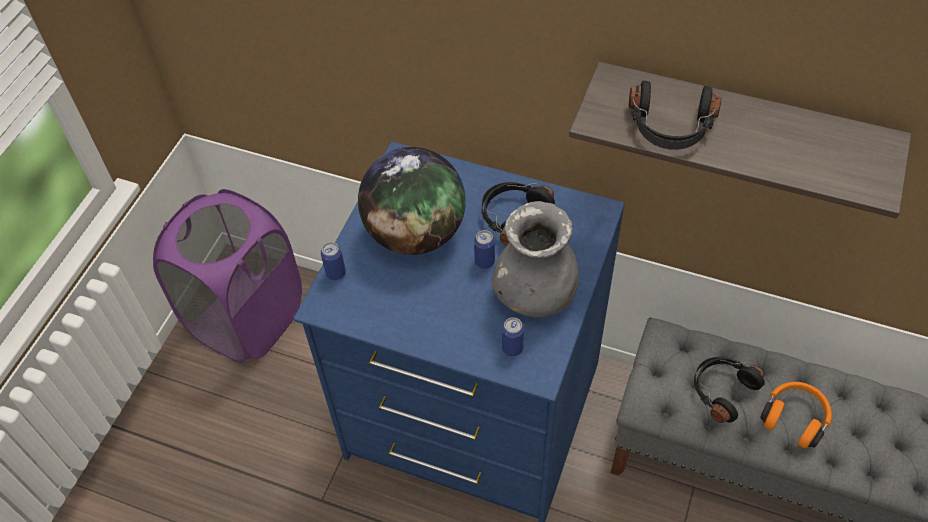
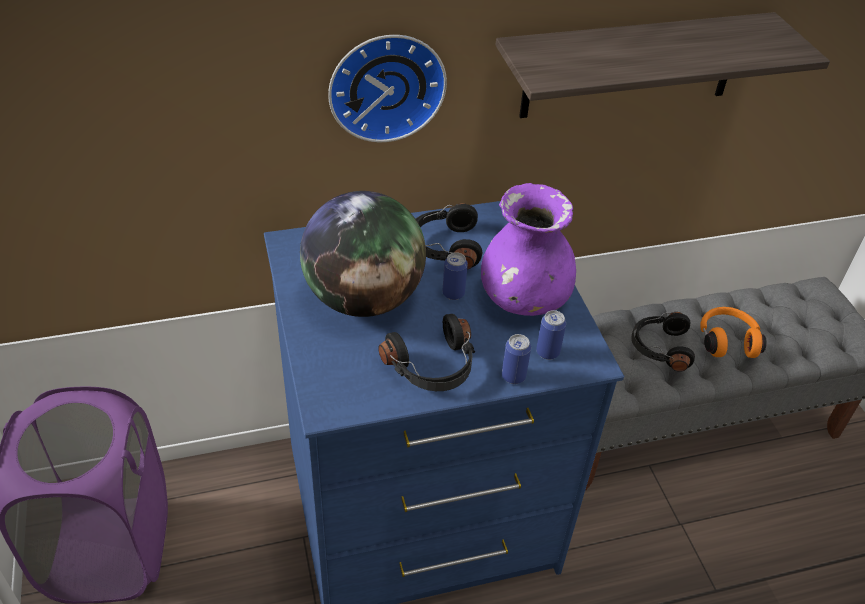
camera: 40 degrees left, 10 degrees down
can [321,242,346,280] -> can moved to [502,334,531,384]
grey vase [491,201,579,318] -> purple vase [481,183,576,316]
black headphones [629,81,722,150] -> black headphones moved to [378,314,475,391]
none -> wall clock [328,35,447,142]

